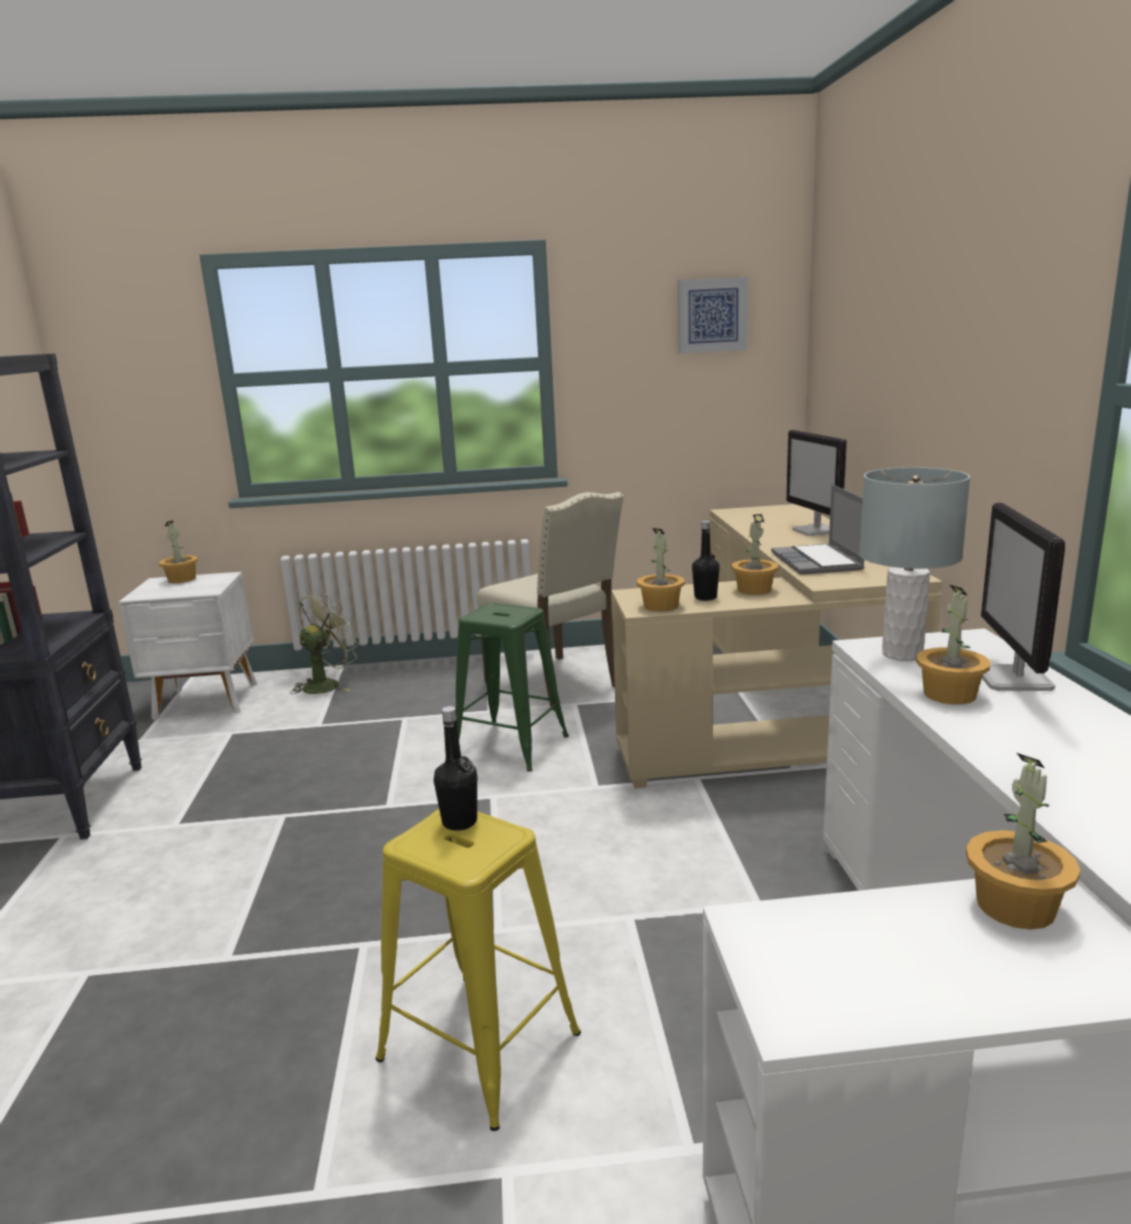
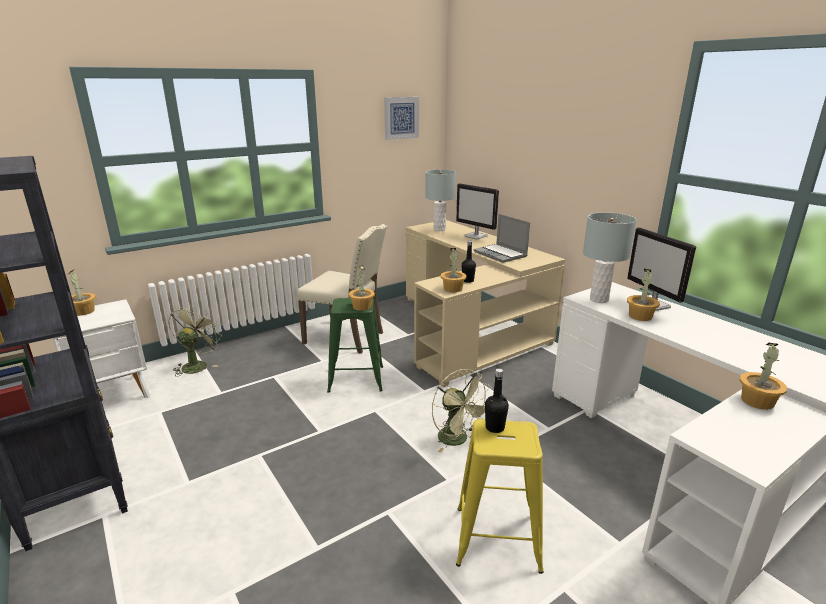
camera: 30 degrees left, 5 degrees up
potted plant [731,514,779,595] -> potted plant moved to [349,265,375,311]
none -> grey table lamp [425,170,456,231]
none -> green fan [432,369,492,453]

